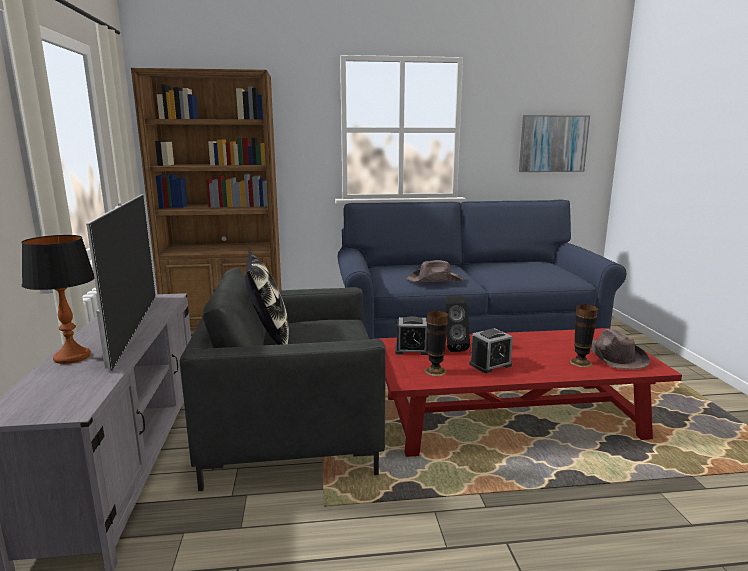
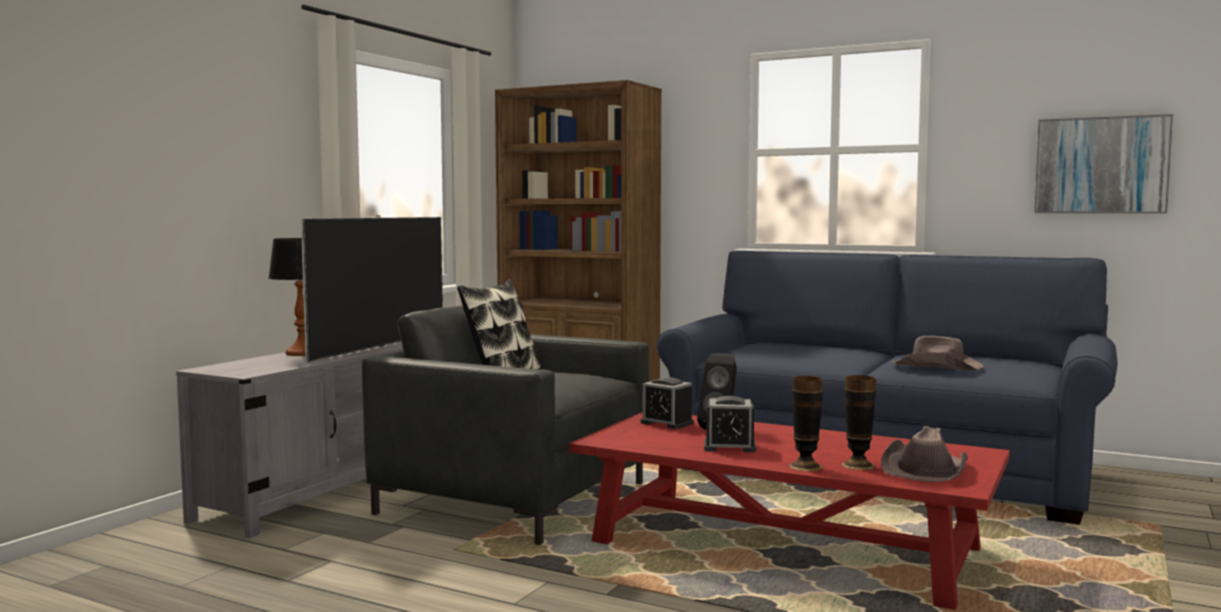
camera: 35 degrees right, 10 degrees down
brown hat [407,260,463,282] -> brown hat moved to [892,336,984,371]
vase [424,311,448,376] -> vase moved to [789,376,823,471]

